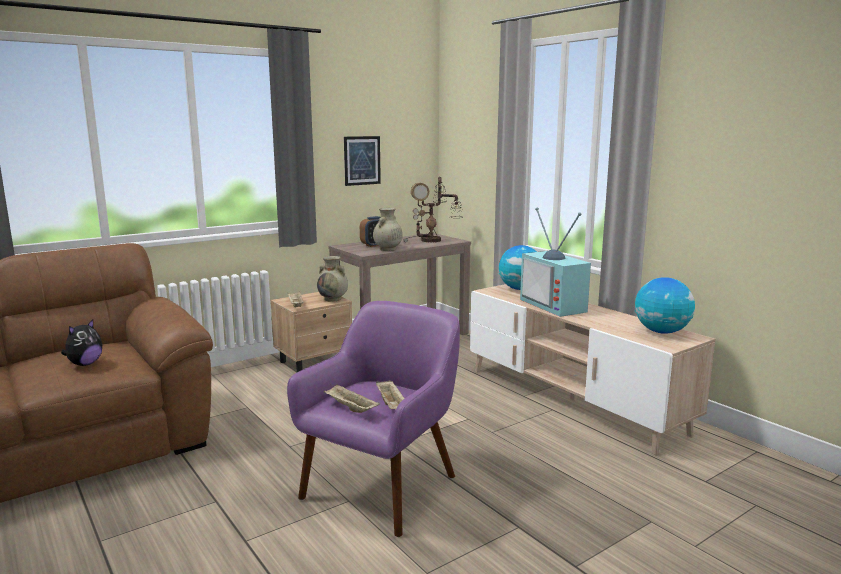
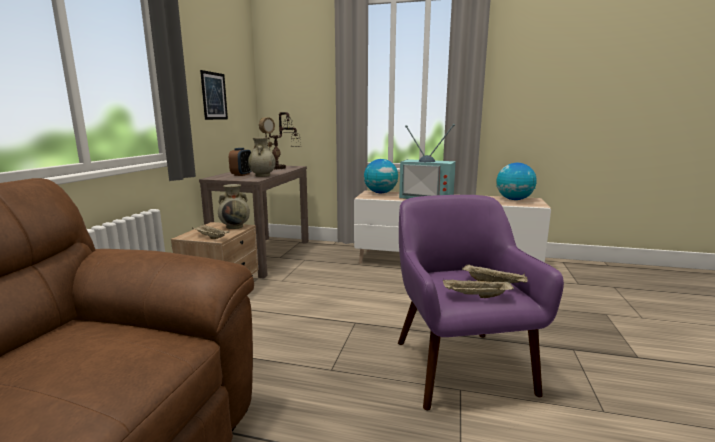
camera: 40 degrees left, 0 degrees up
plush toy [61,319,102,366] -> none

